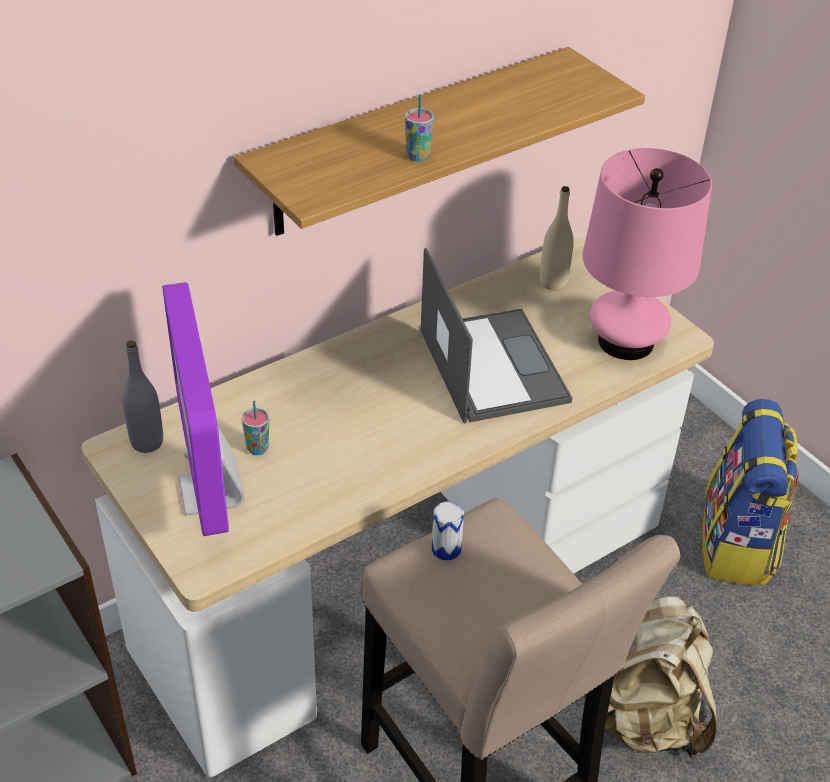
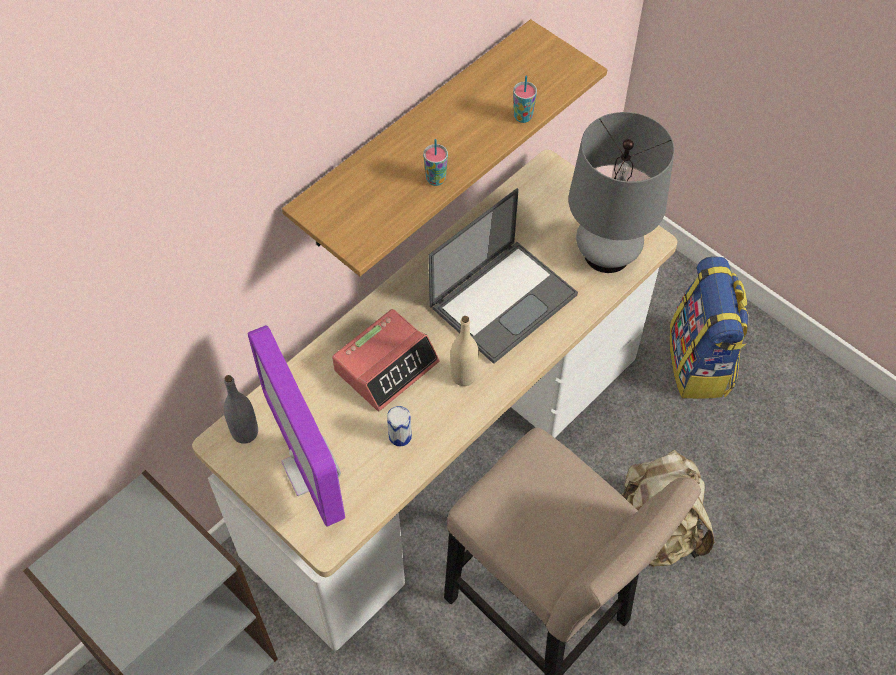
camera: 10 degrees left, 15 degrees up
cup [242,401,269,455] -> cup moved to [513,76,537,123]
laptop [421,248,572,424] -> laptop turned 75 degrees clockwise [428,188,578,364]
can [432,501,464,560] -> can moved to [387,406,412,446]
beige bottle [540,186,574,291] -> beige bottle moved to [450,316,479,386]
pink table lamp [583,148,712,360] -> grey table lamp [568,112,675,273]
none -> alarm clock [332,309,440,411]

